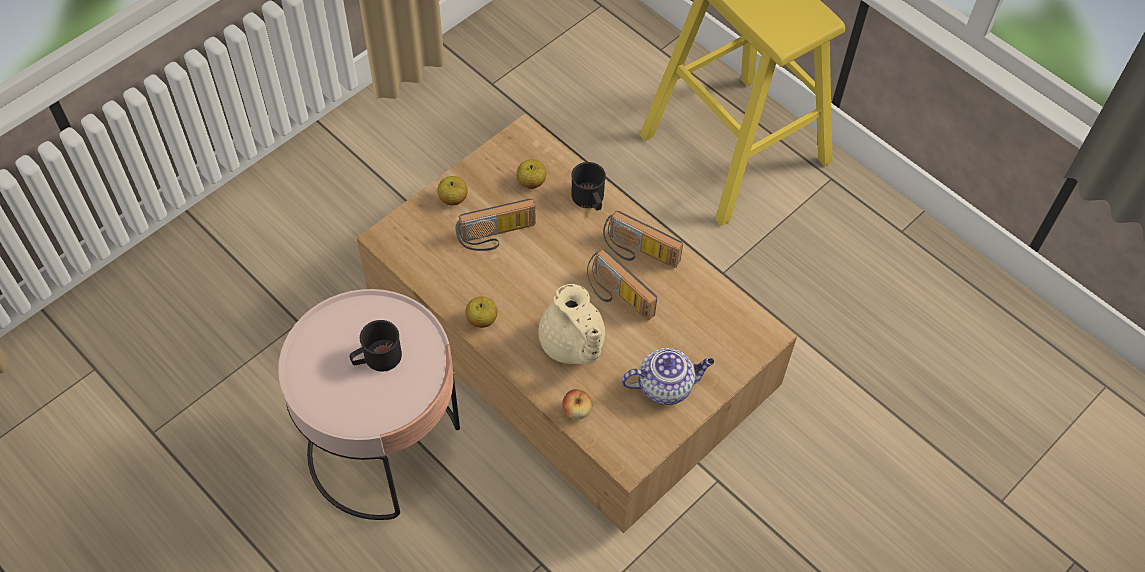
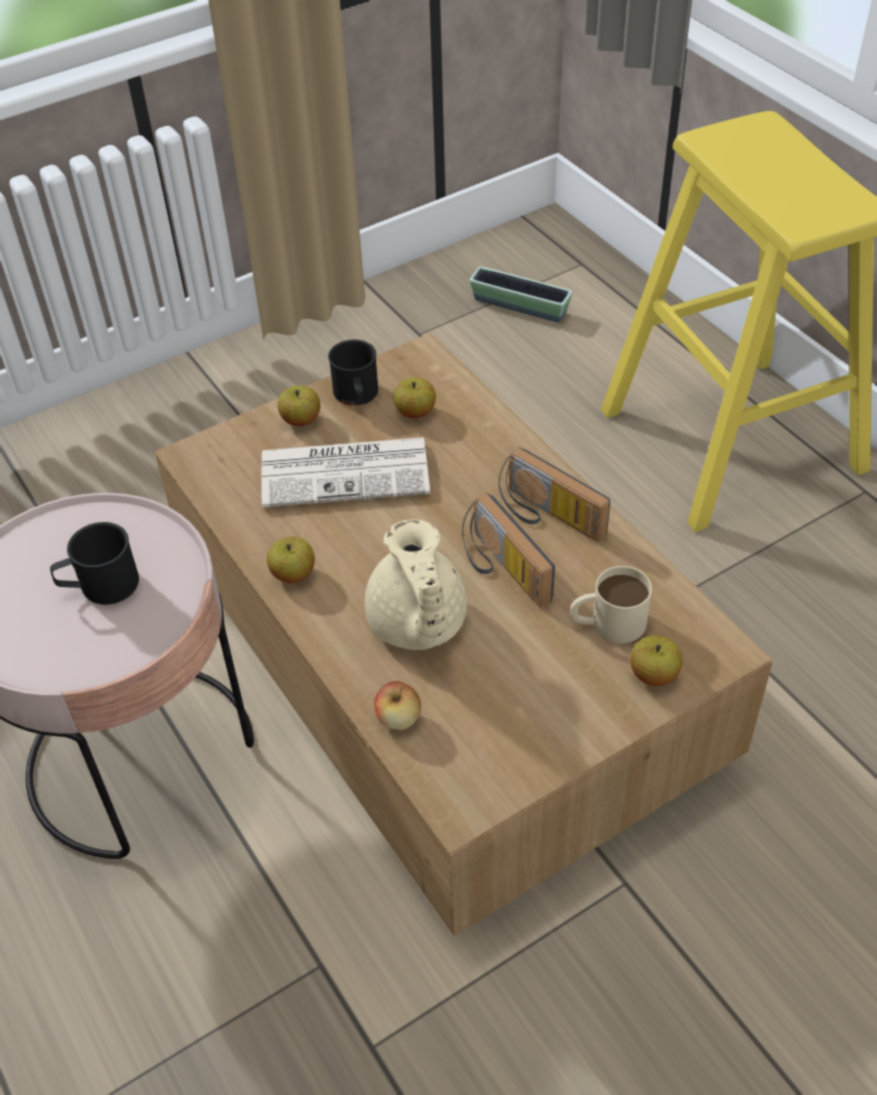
camera: 15 degrees right, 10 degrees down
radio [456,199,535,251] -> newspaper [262,437,430,508]
black mug [571,162,606,211] -> black mug moved to [328,340,378,406]
teapot [621,348,714,405] -> none
none -> planter [470,267,572,322]
none -> beige mug [570,566,652,643]
none -> apple [630,635,683,686]

